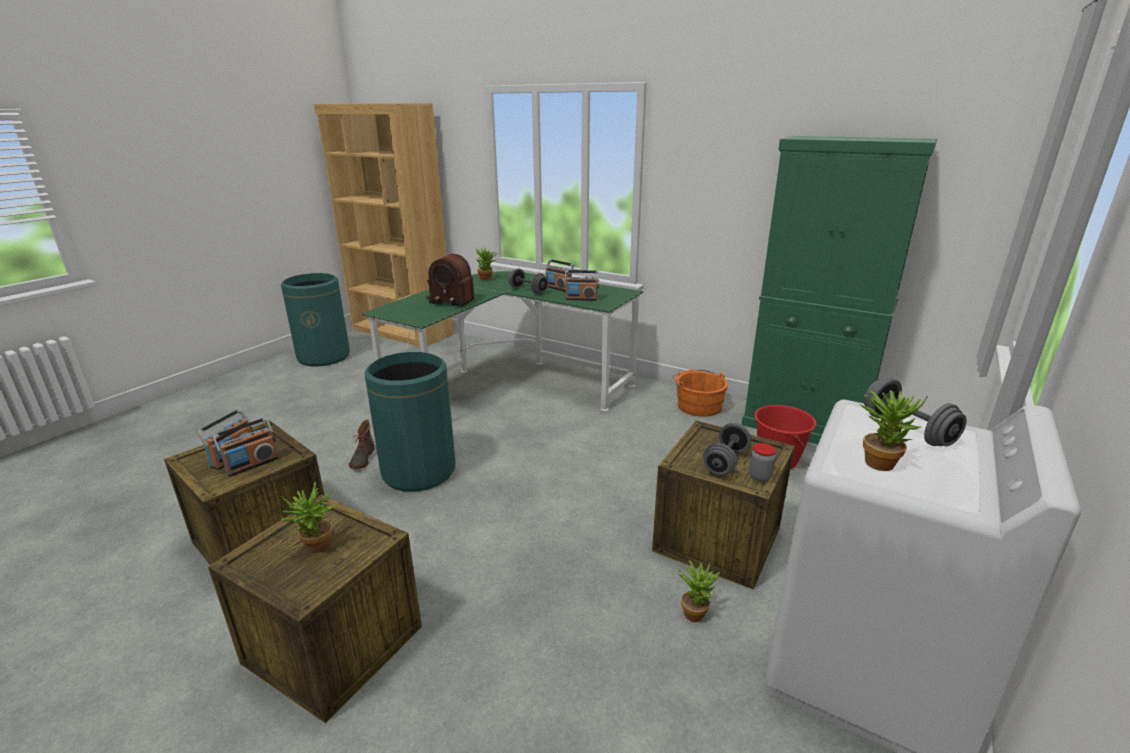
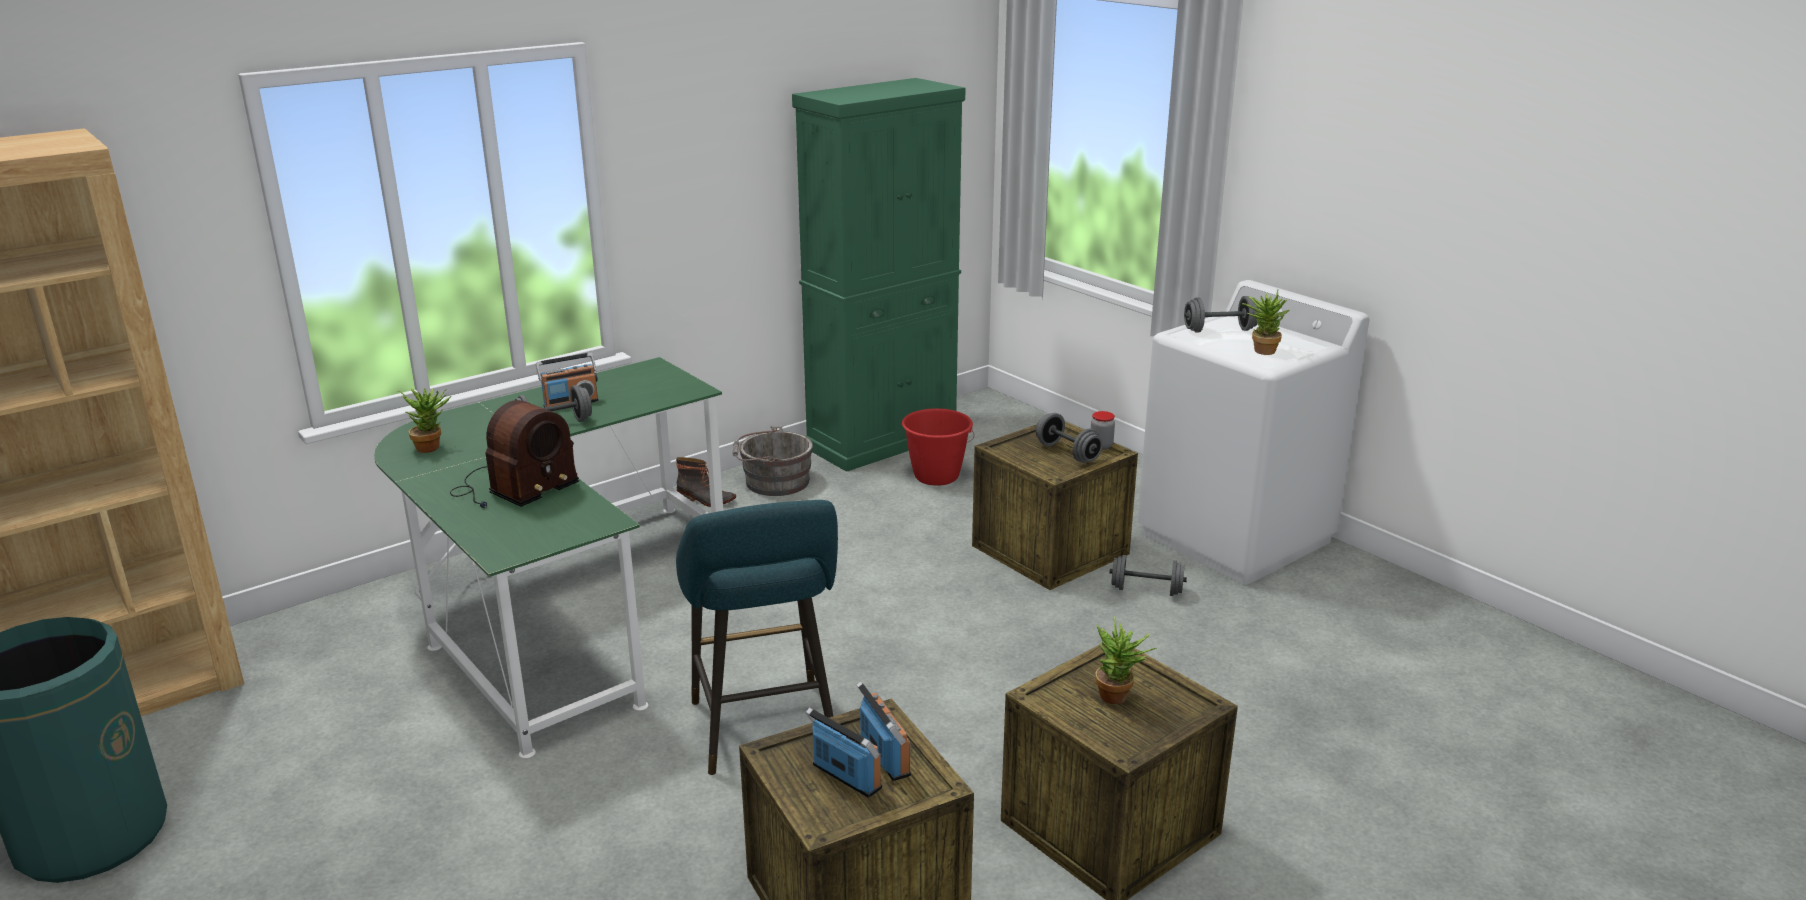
camera: 70 degrees left, 0 degrees up
boot [349,420,375,469] -> boot moved to [676,457,736,507]
green trash can [364,352,456,492] -> turquoise stool [676,500,838,775]
radio [565,270,599,301] -> none
orange bucket [672,369,728,417] -> grey bucket [732,425,813,496]
potted plant [677,560,720,622] -> grey dumbbell [1109,555,1187,596]

